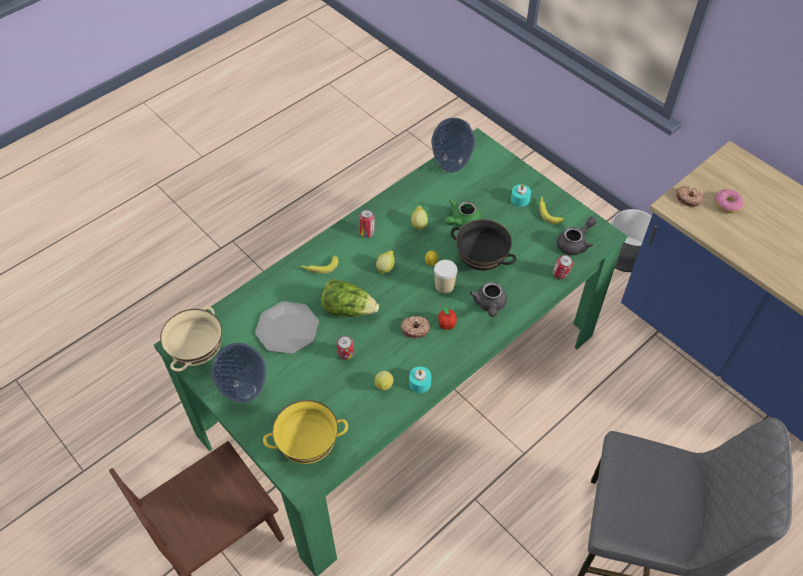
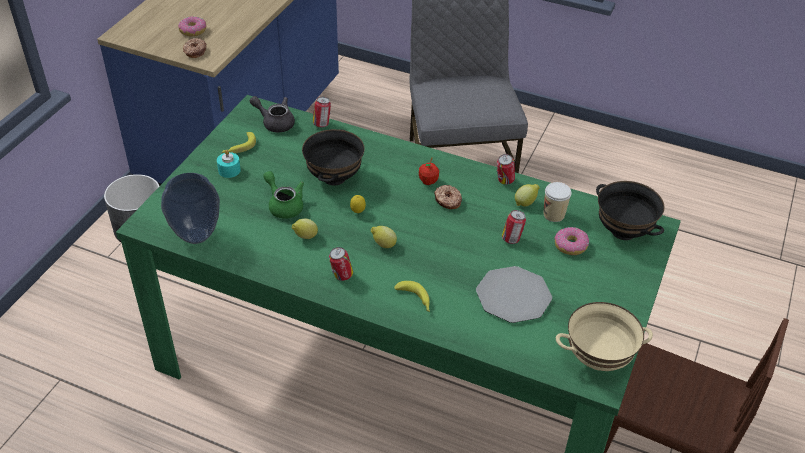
camera: 115 degrees left, 10 degrees down
vase [212,343,266,403] -> none
yellow bowl [263,400,348,464] -> black bowl [596,181,665,240]
lettuce [321,279,379,317] -> none
turquoise candle [409,366,431,393] -> can [497,154,515,185]
cup [434,260,457,294] -> cup moved to [544,182,571,222]
green teapot [445,199,481,227] -> green teapot turned 150 degrees counterclockwise [263,171,304,219]
grey teapot [470,282,507,317] -> none
none -> donut [554,227,589,255]

